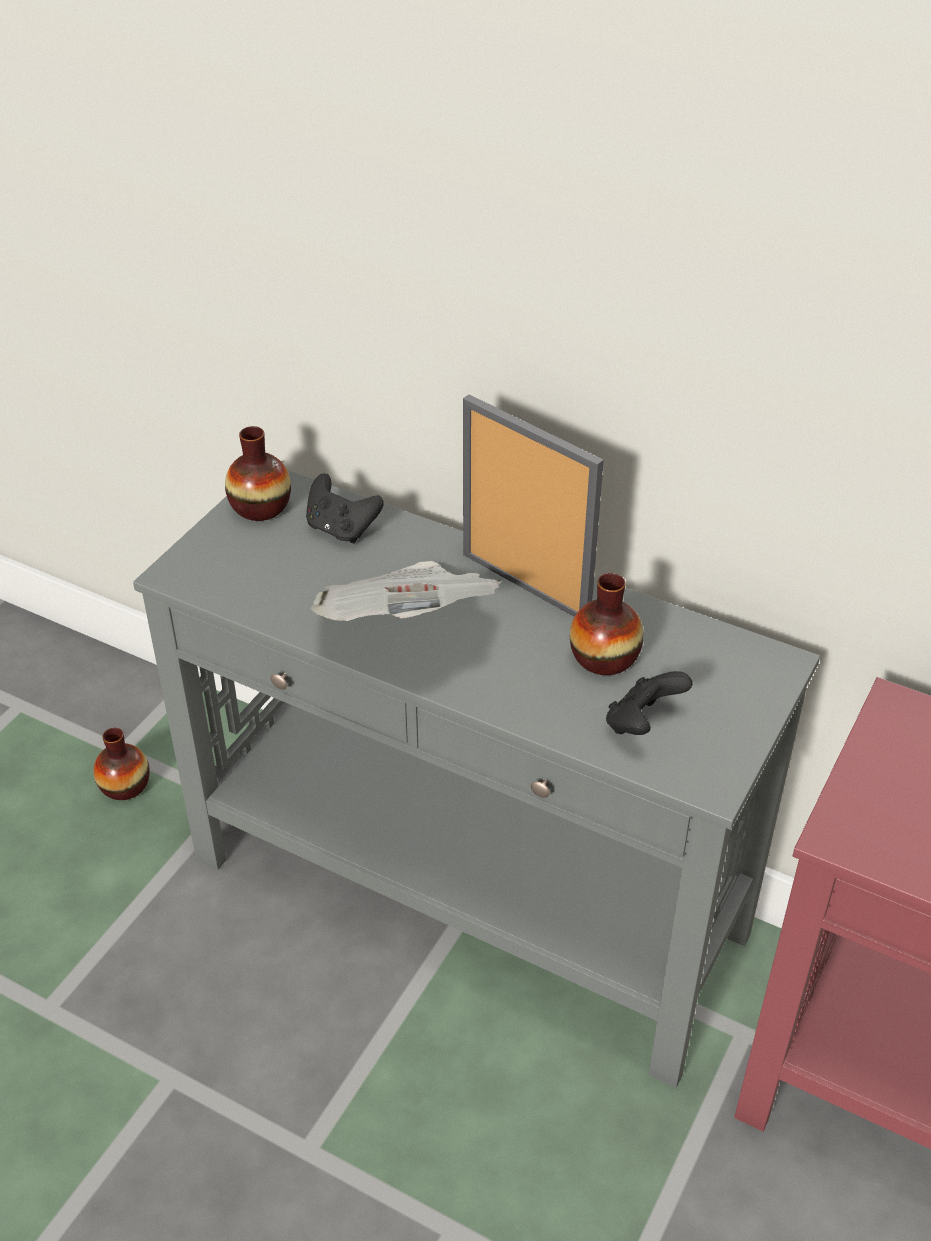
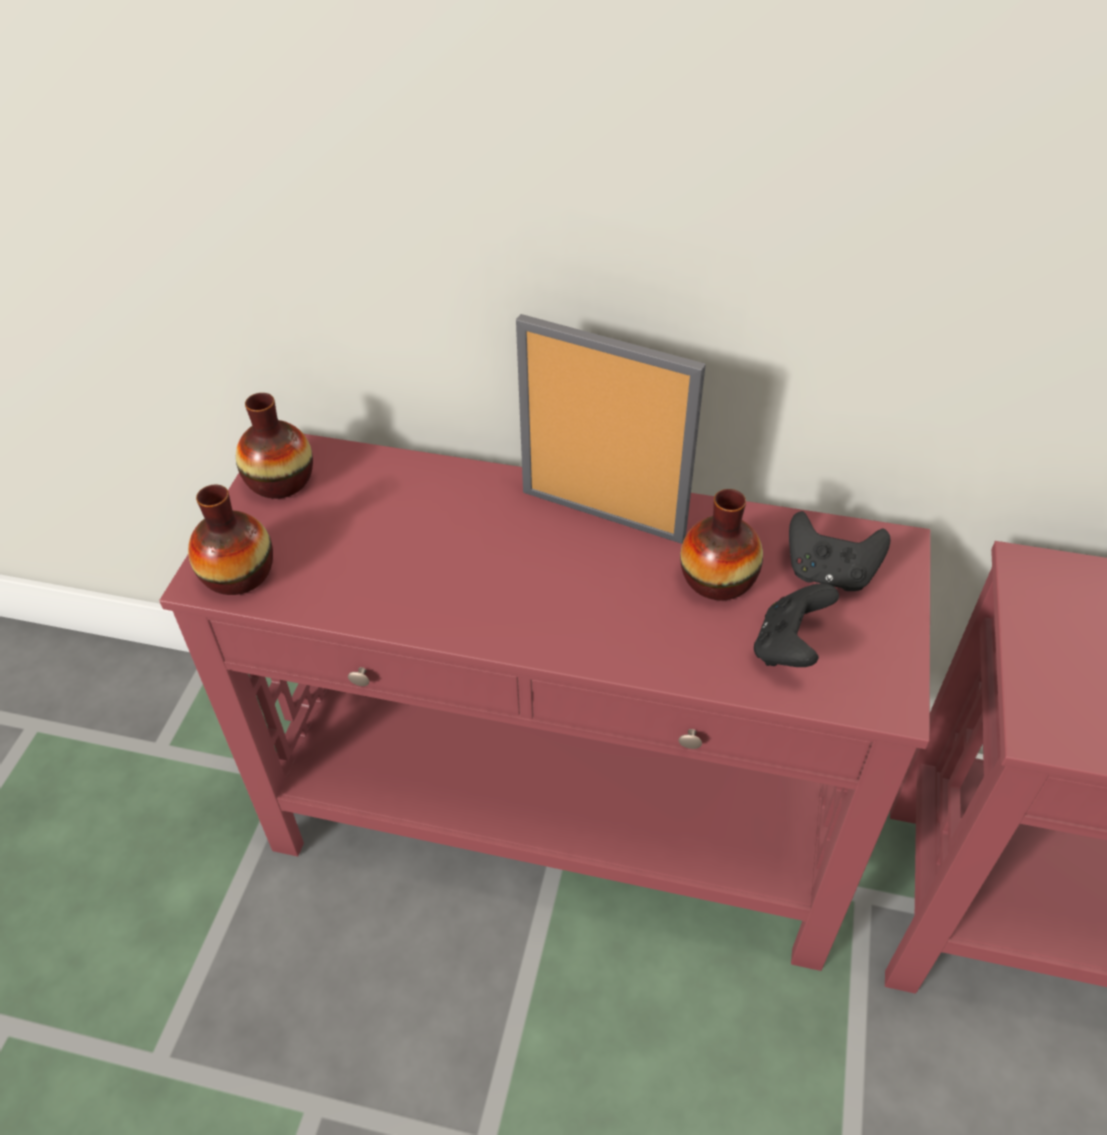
camera: 15 degrees left, 5 degrees up
vase [93,728,150,800] -> vase moved to [188,485,273,595]
grey console table [133,470,820,1088] -> red console table [159,434,931,971]
black game controller [306,473,384,543] -> black game controller moved to [789,511,891,591]
newspaper [311,561,502,621] -> none

